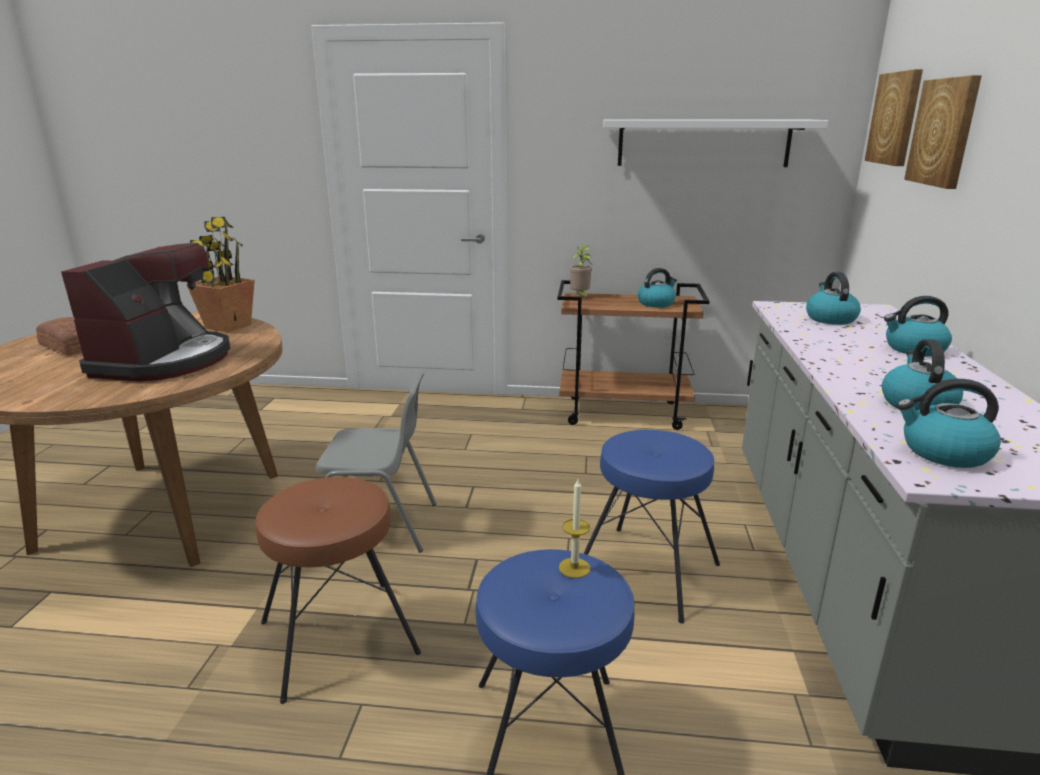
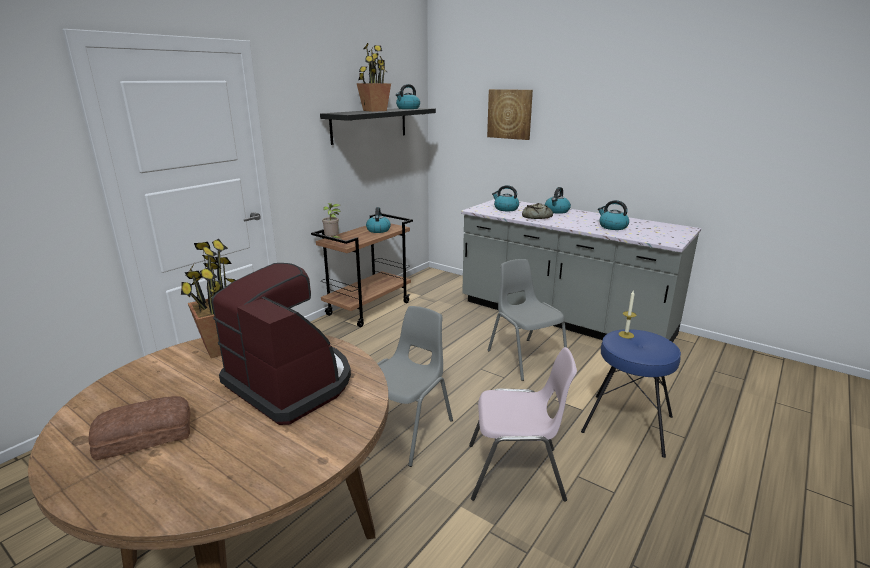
camera: 60 degrees left, 0 degrees up
brown stool [256,477,421,704] -> pink chair [469,347,577,501]
blue stool [583,430,720,623] -> grey chair [488,259,567,381]
white shelf [603,119,828,167] -> black shelf [320,108,436,145]
picture [865,69,923,166] -> none
kettle [897,379,1001,468] -> kettle moved to [396,84,420,109]
none -> potted plant [357,43,391,112]
none -> bread [522,203,553,219]

